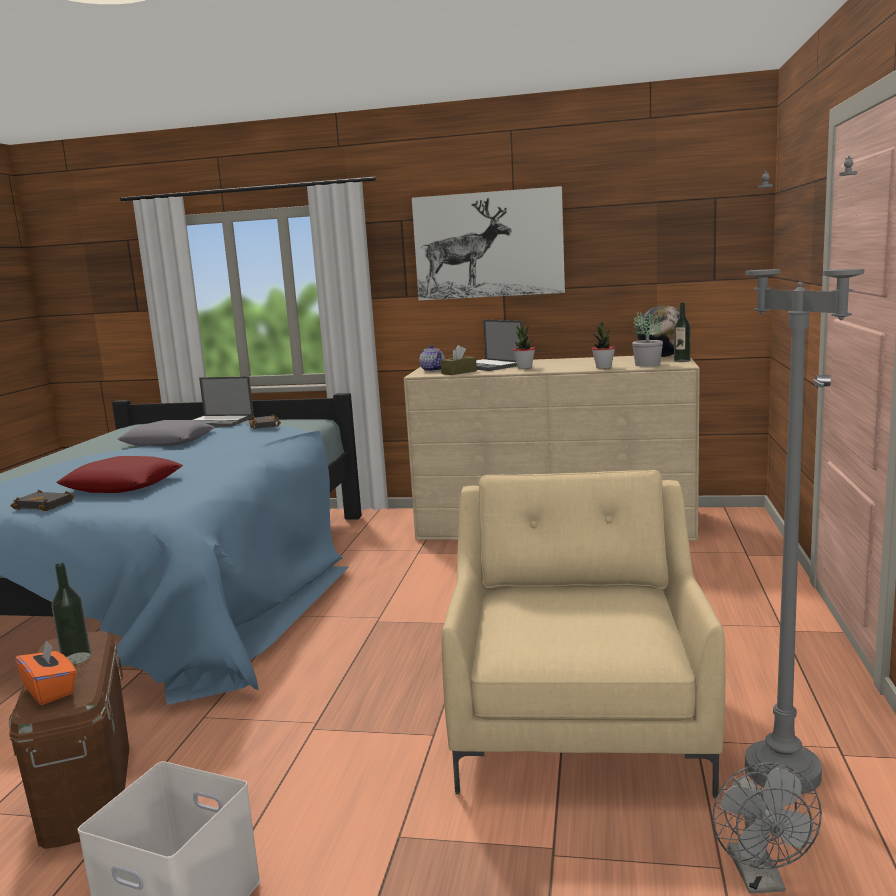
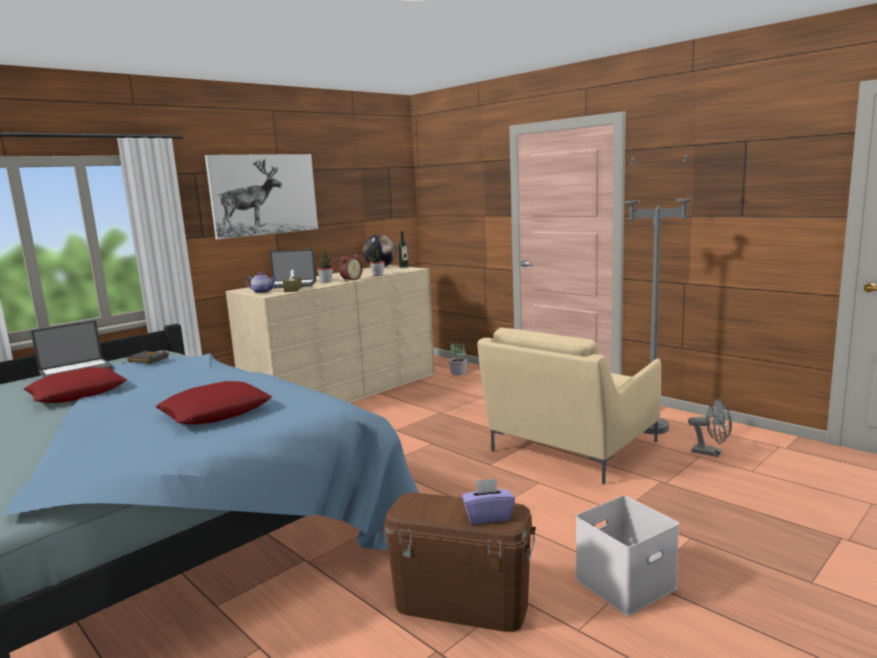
camera: 55 degrees left, 0 degrees up
black book [11,490,74,511] -> none
orange tissue box [15,640,76,705] -> purple tissue box [462,479,515,524]
bottle [51,563,91,665] -> none
grey pillow [118,420,215,446] -> red pillow [24,367,127,403]
beige armchair [442,470,725,799] -> beige armchair turned 90 degrees counterclockwise [477,328,661,485]
potted plant [632,311,663,367] -> potted plant moved to [449,342,467,376]
none -> alarm clock [339,254,363,281]

